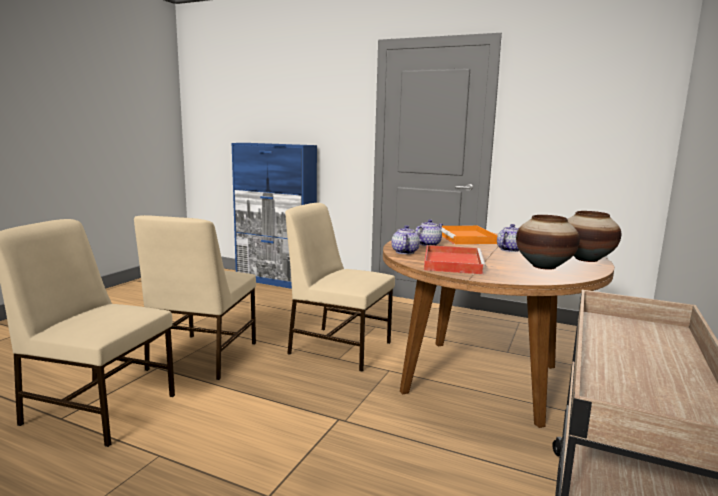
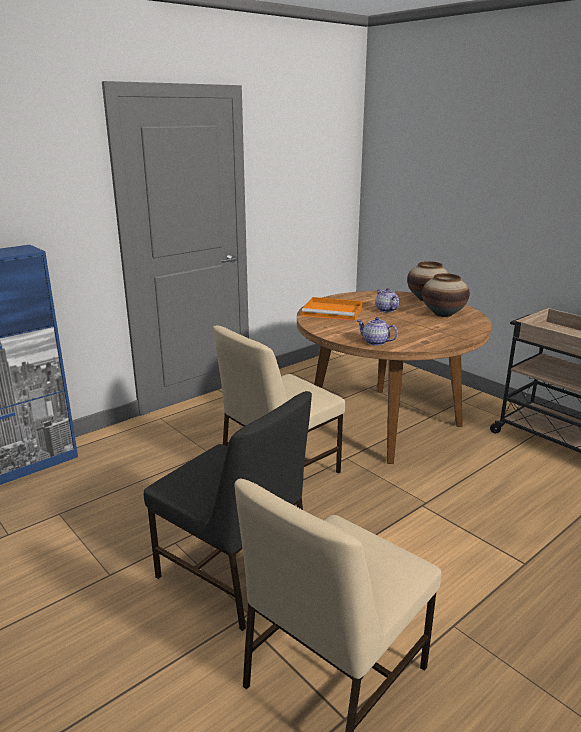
camera: 65 degrees left, 10 degrees up
beige chair [134,215,256,380] -> black chair [144,391,312,631]
teapot [415,219,443,246] -> none
red tray [424,245,486,274] -> none

